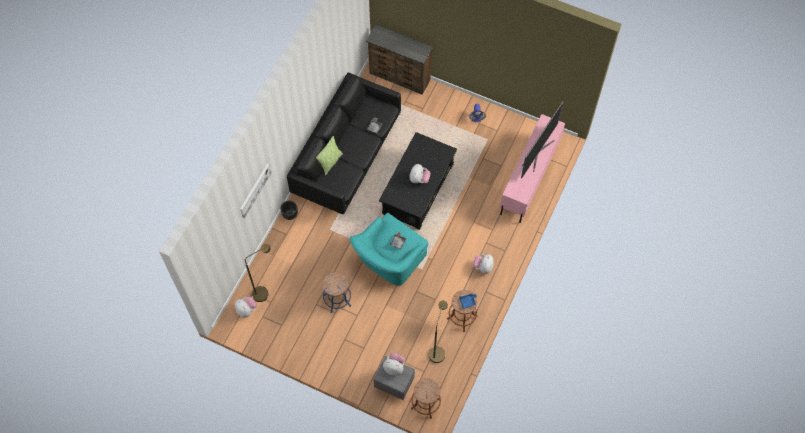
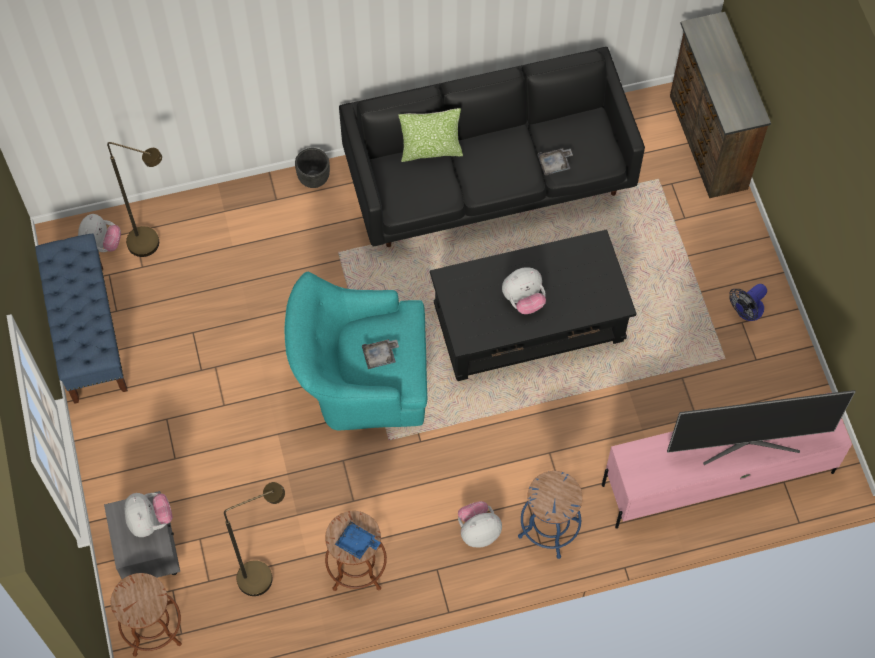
camera: 50 degrees right, 0 degrees up
picture [240,163,272,218] -> none
blue stool [323,272,351,313] -> blue stool moved to [518,471,583,559]
none -> blue bench [35,234,128,404]

